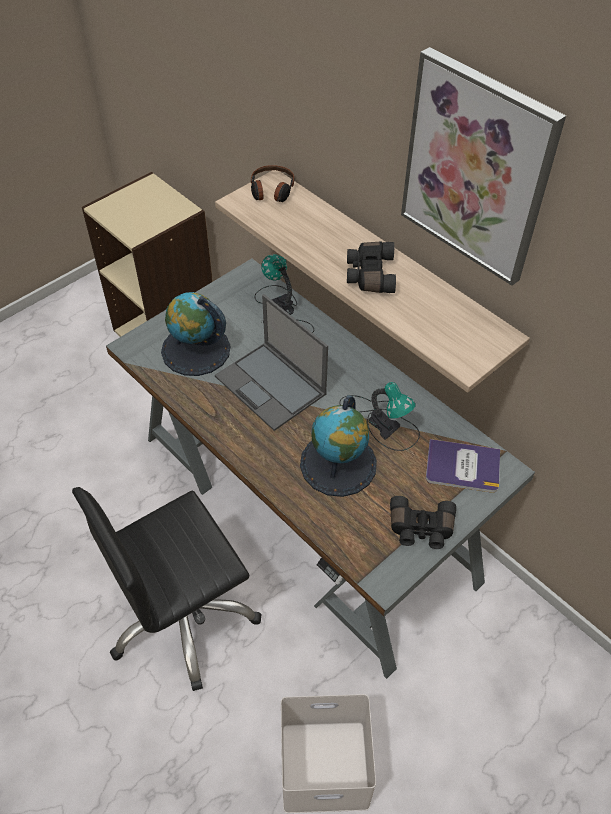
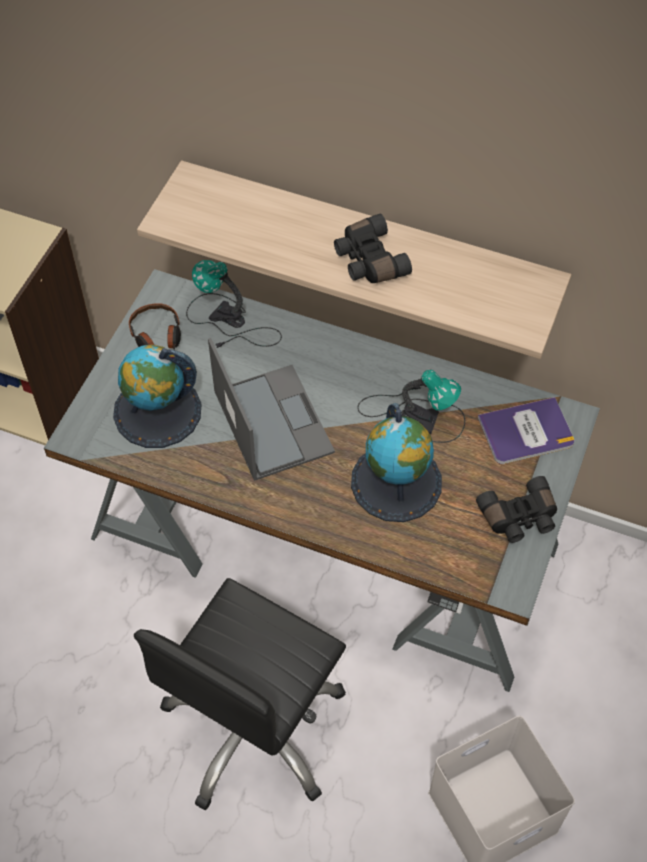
camera: 25 degrees left, 5 degrees up
laptop [215,294,328,431] -> laptop turned 135 degrees counterclockwise [208,338,335,481]
headphones [251,165,294,202] -> headphones moved to [129,303,181,350]
picture [401,47,566,286] -> none

